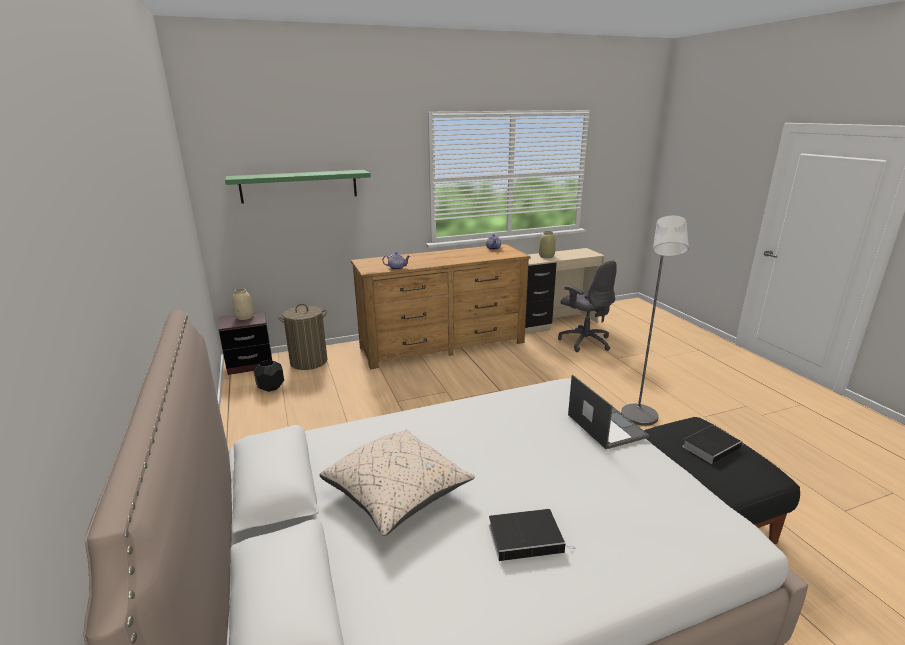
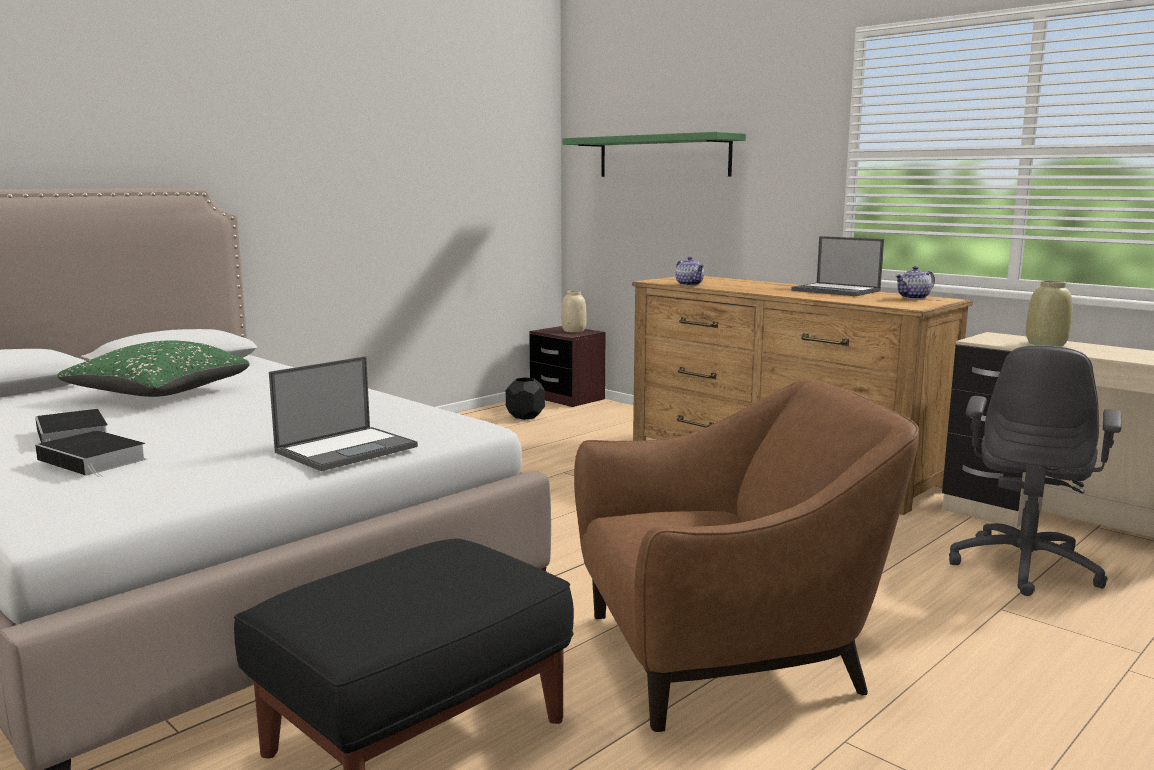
camera: 65 degrees right, 10 degrees down
laundry basket [278,304,328,370] -> none
beige pillow [320,430,475,536] -> green pillow [57,340,250,397]
grey floor lamp [621,215,689,426] -> brown armchair [574,380,919,732]
book [682,425,744,464] -> book moved to [35,430,147,477]
none -> laptop [791,236,884,296]

